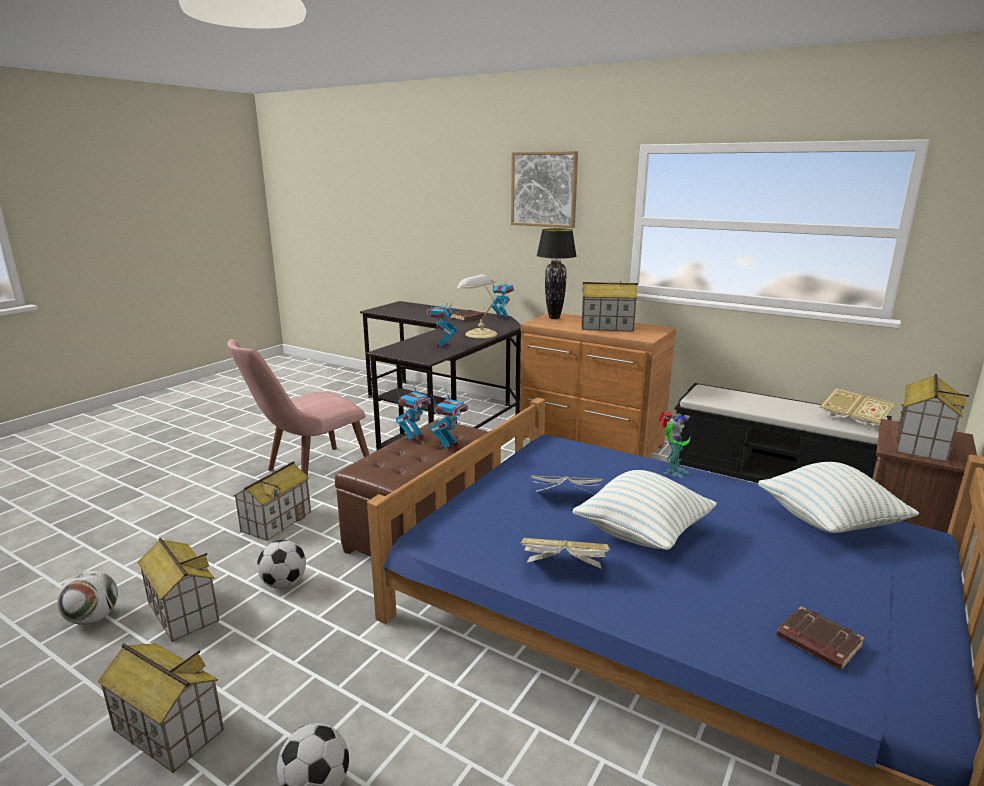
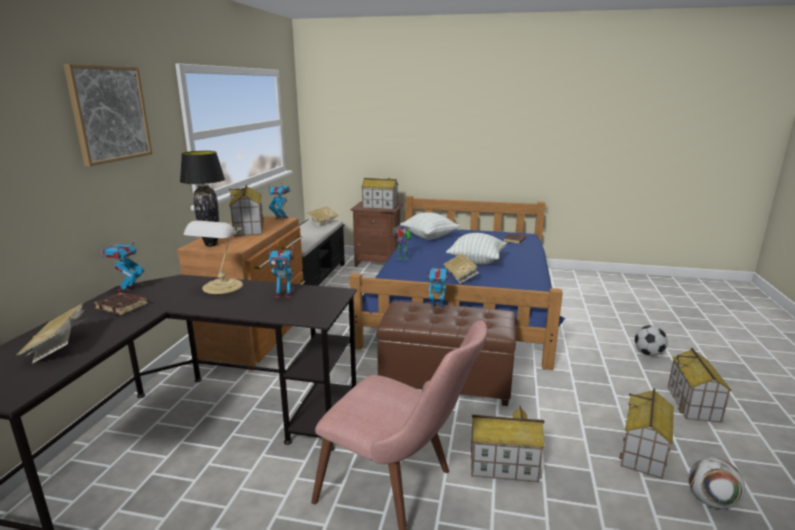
camera: 110 degrees left, 0 degrees up
football [257,540,306,589] -> none
toy robot [396,382,431,443] -> toy robot moved to [268,183,290,220]
book [520,538,610,569] -> book moved to [16,303,90,364]

